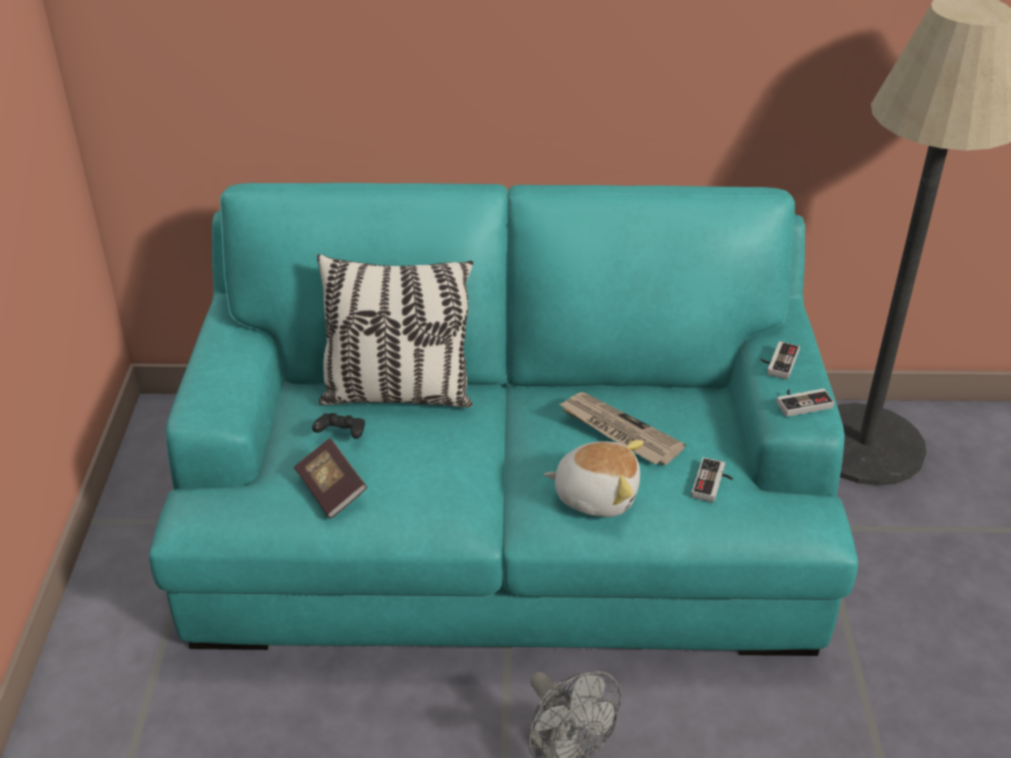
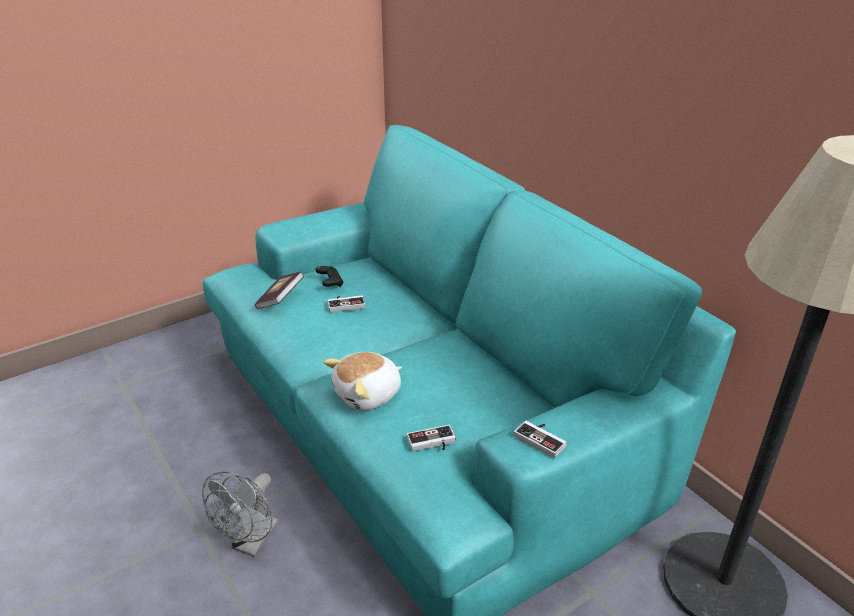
camera: 55 degrees right, 5 degrees down
pillow [317,254,473,407] -> none
plush toy [544,440,644,517] -> plush toy turned 75 degrees clockwise [323,352,402,411]
newspaper [559,392,686,465] -> none
game controller [761,341,800,380] -> game controller moved to [327,295,365,312]

